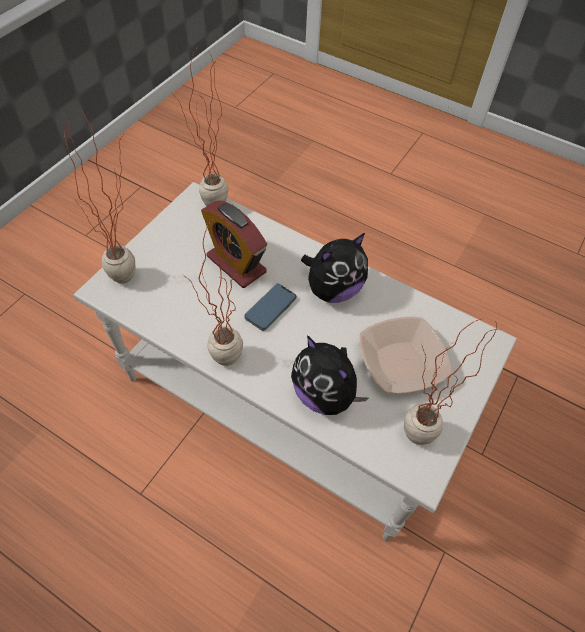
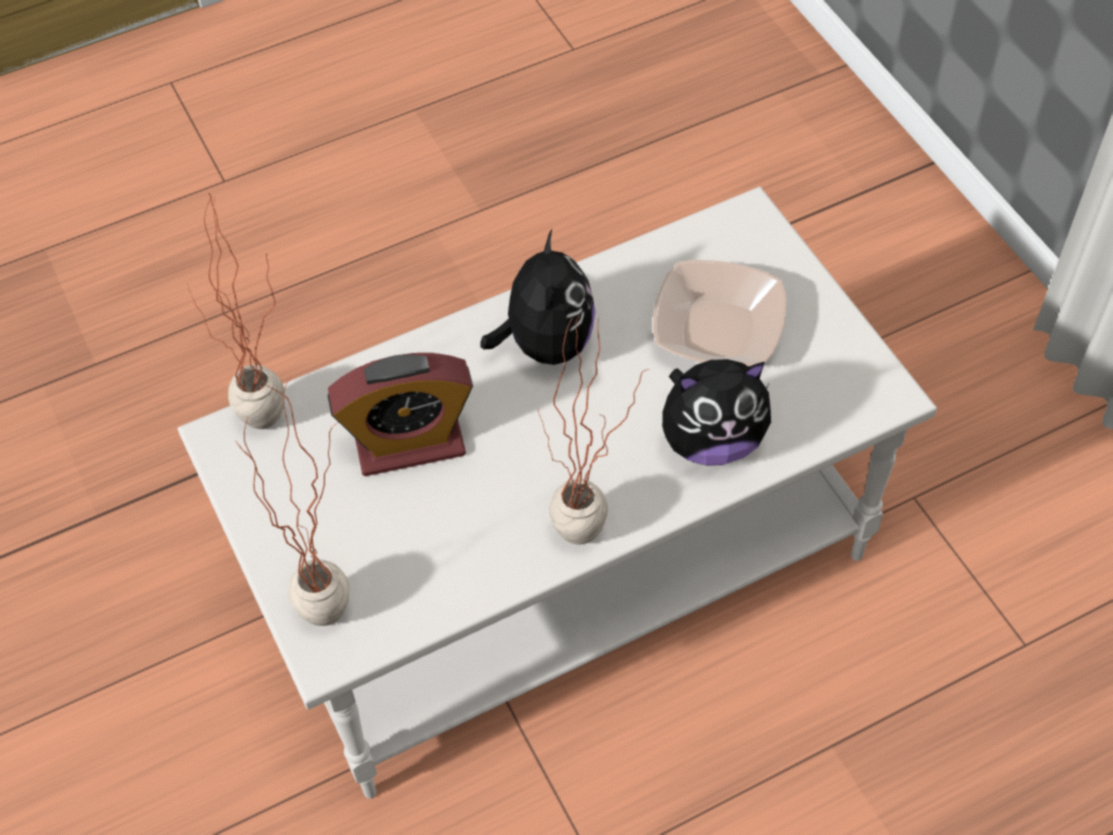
camera: 55 degrees left, 0 degrees up
phone [244,284,296,331] -> none
potted plant [404,319,502,445] -> none

